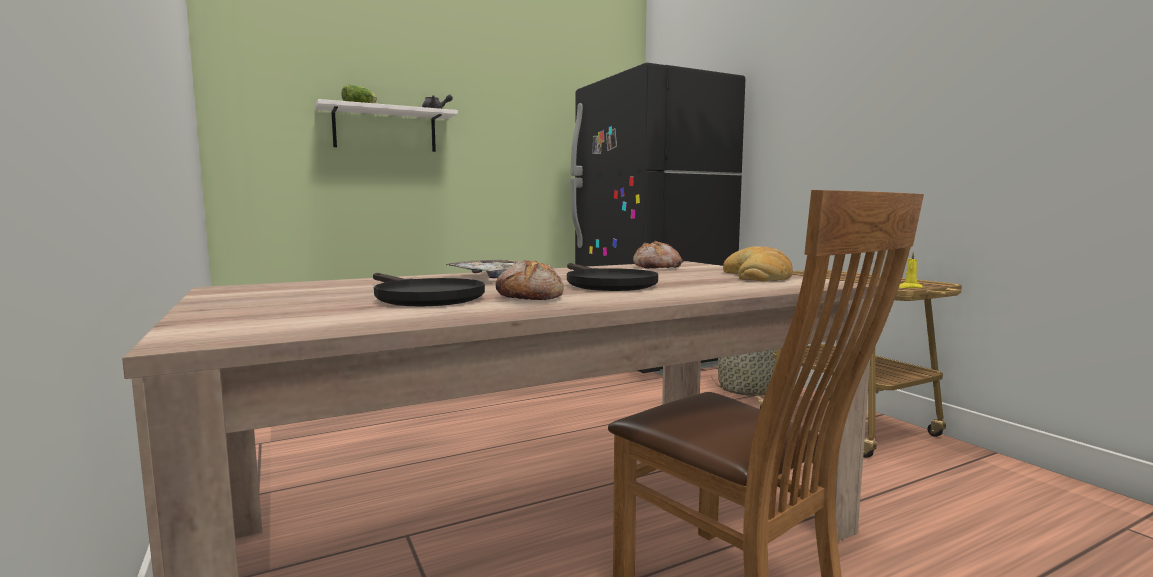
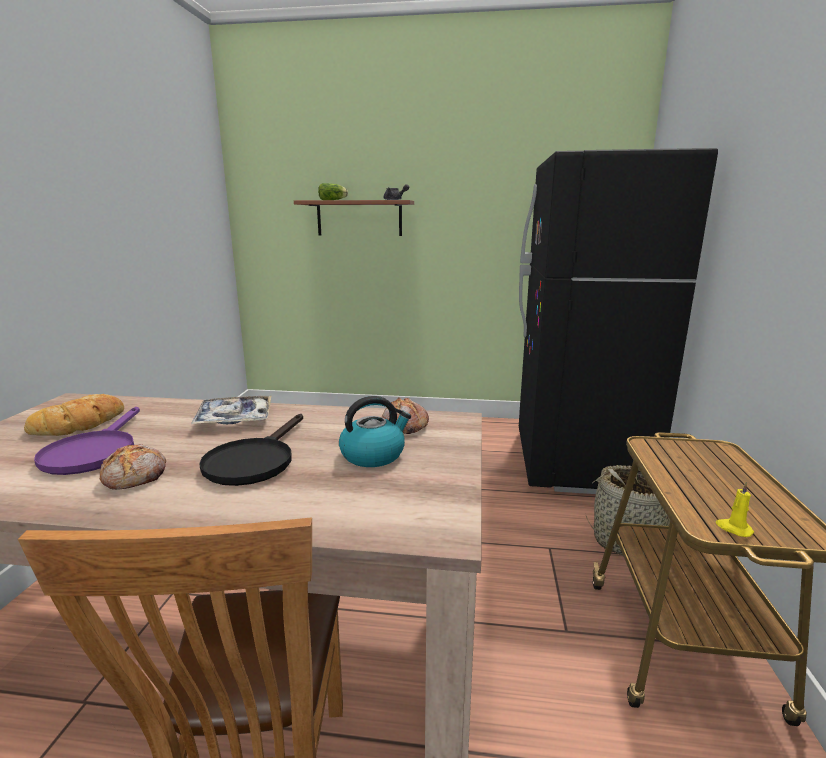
camera: 35 degrees right, 10 degrees up
white shelf [315,99,458,152] -> brown shelf [294,200,414,236]
black frying pan [373,273,485,306] -> purple frying pan [34,407,140,475]
bread [723,246,793,282] -> bread moved to [24,394,124,436]
none -> kettle [339,396,411,467]

